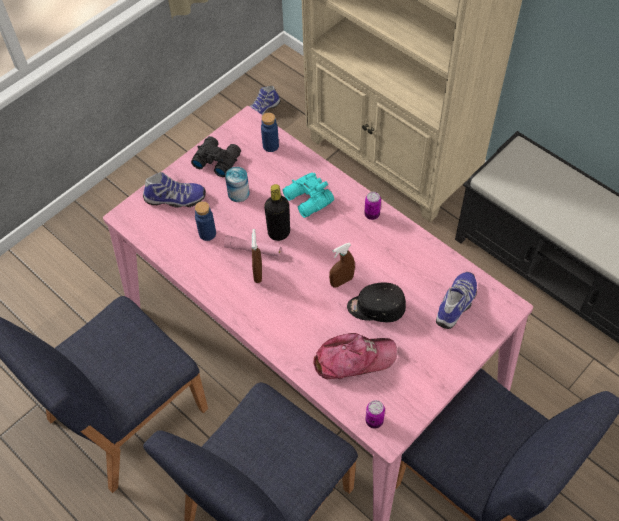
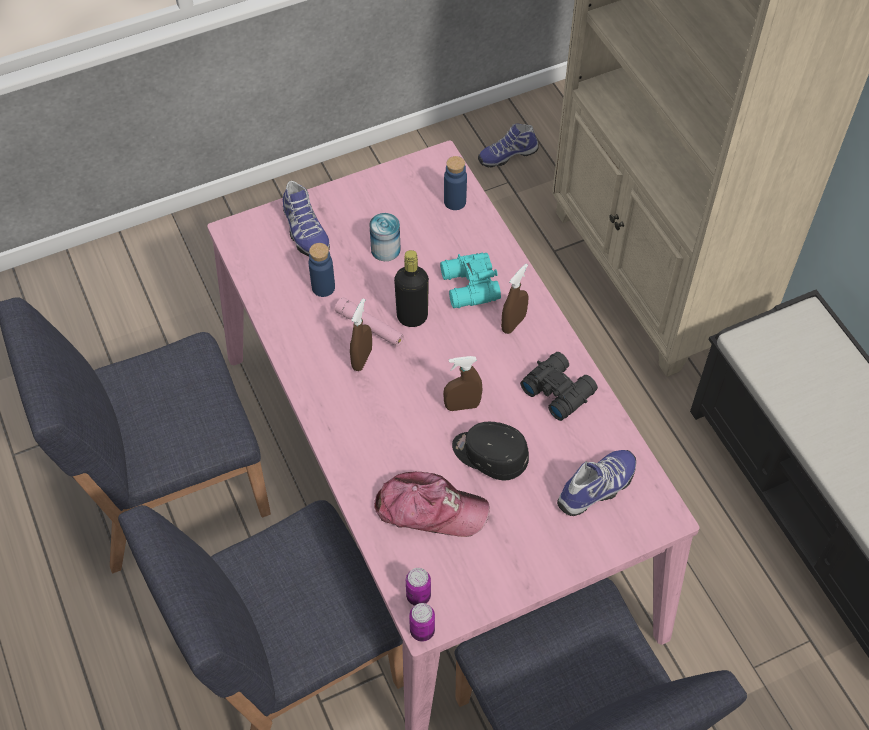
camera: 20 degrees right, 0 degrees up
shoe [143,172,206,208] -> shoe turned 45 degrees clockwise [283,181,330,256]
black binoculars [191,136,241,177] -> black binoculars moved to [520,352,598,421]
can [364,192,381,220] -> can moved to [409,603,435,642]
none -> brown spray bottle [501,264,529,334]

